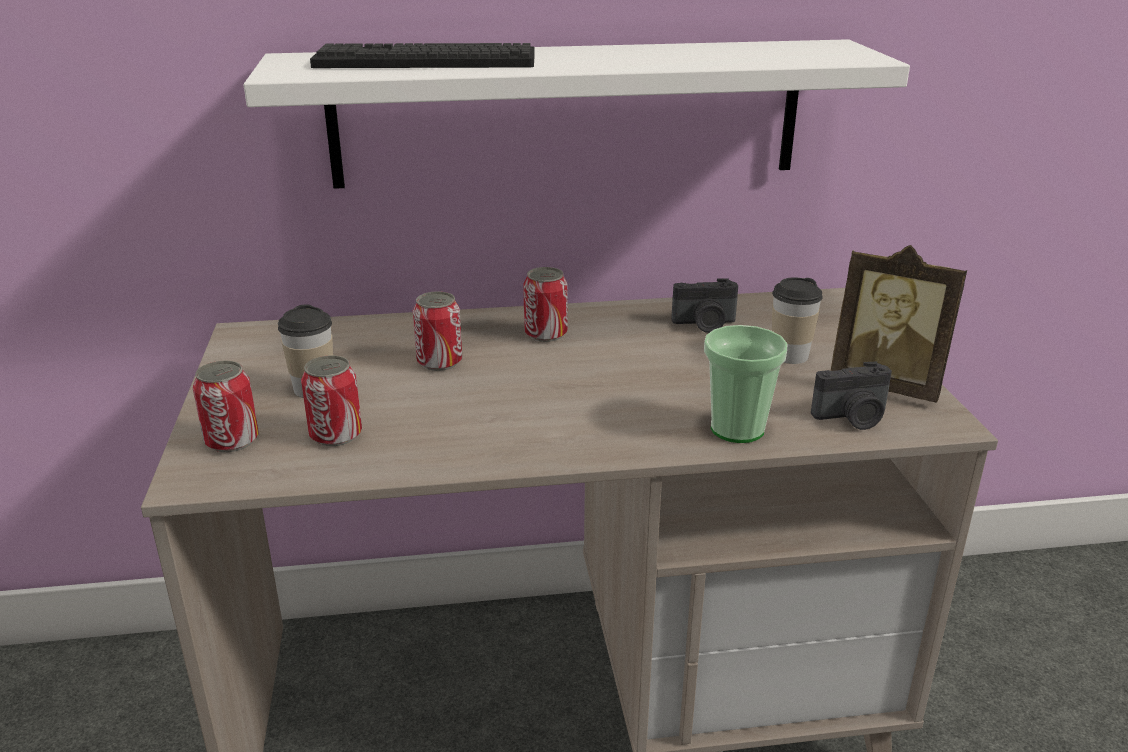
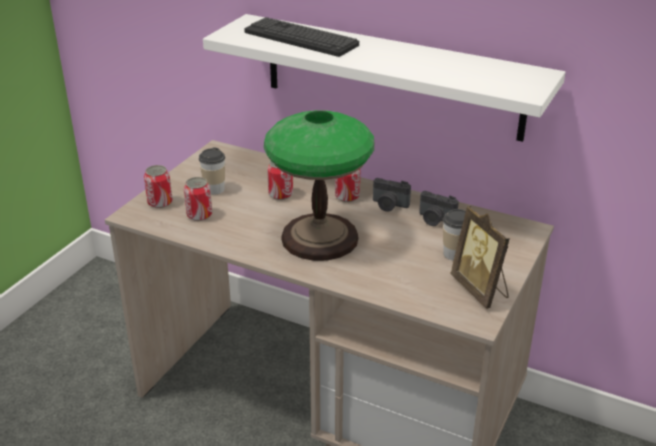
camera: 35 degrees right, 5 degrees up
cup [704,325,788,443] -> none
camera [811,362,892,430] -> camera moved to [373,178,411,212]
none -> table lamp [264,110,374,261]

